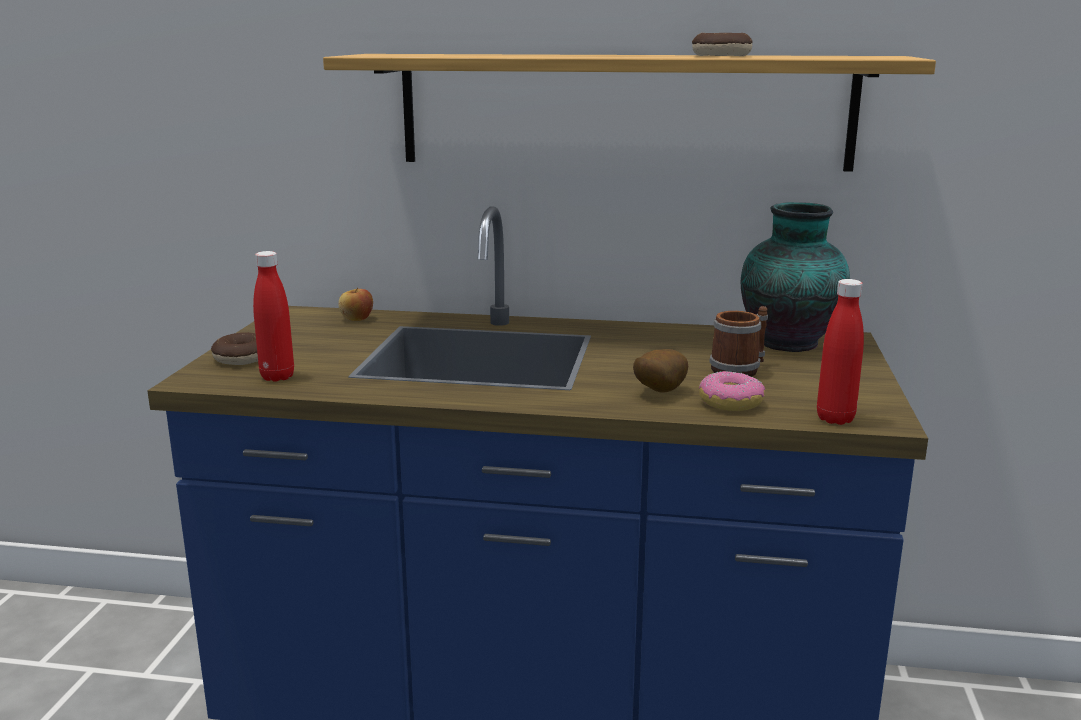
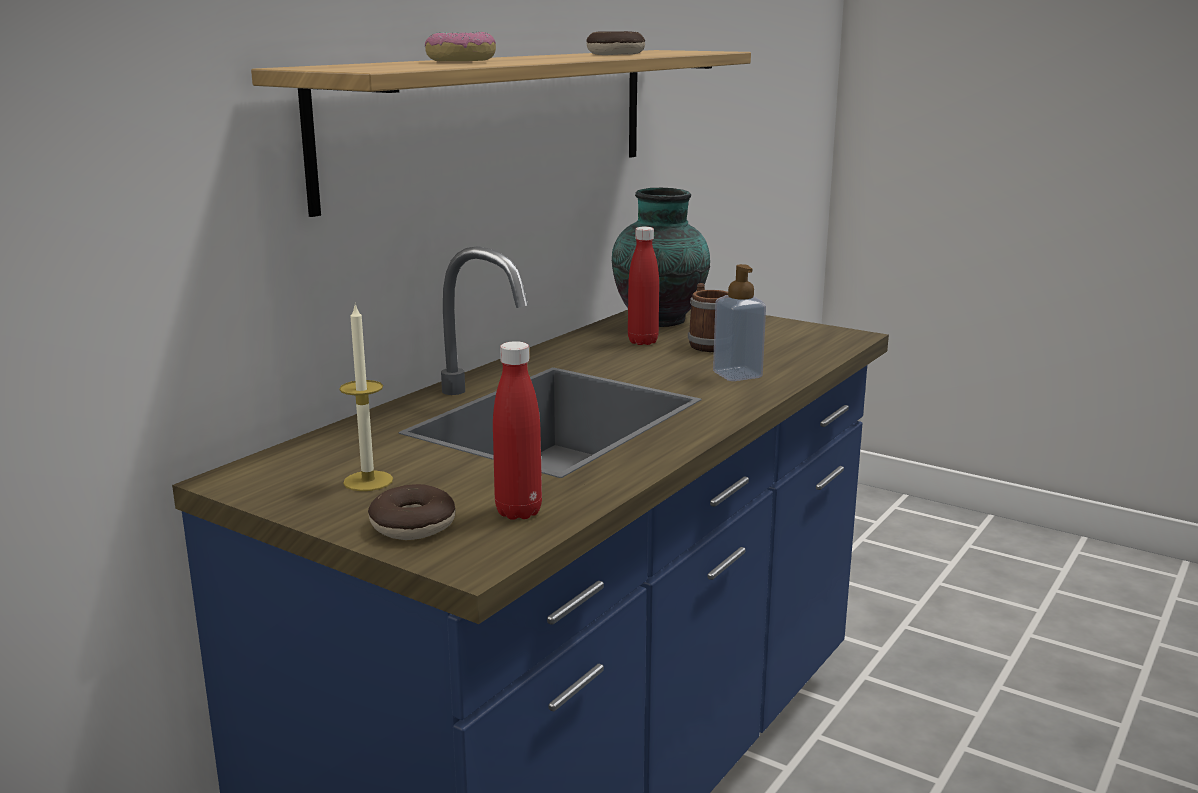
camera: 65 degrees left, 0 degrees up
apple [338,288,373,321] -> none
potato [633,349,688,393] -> soap dispenser [713,264,766,381]
donut [699,371,765,411] -> donut moved to [425,31,496,61]
red bottle [817,279,864,425] -> red bottle moved to [628,227,659,345]
none -> candle [339,303,393,491]

